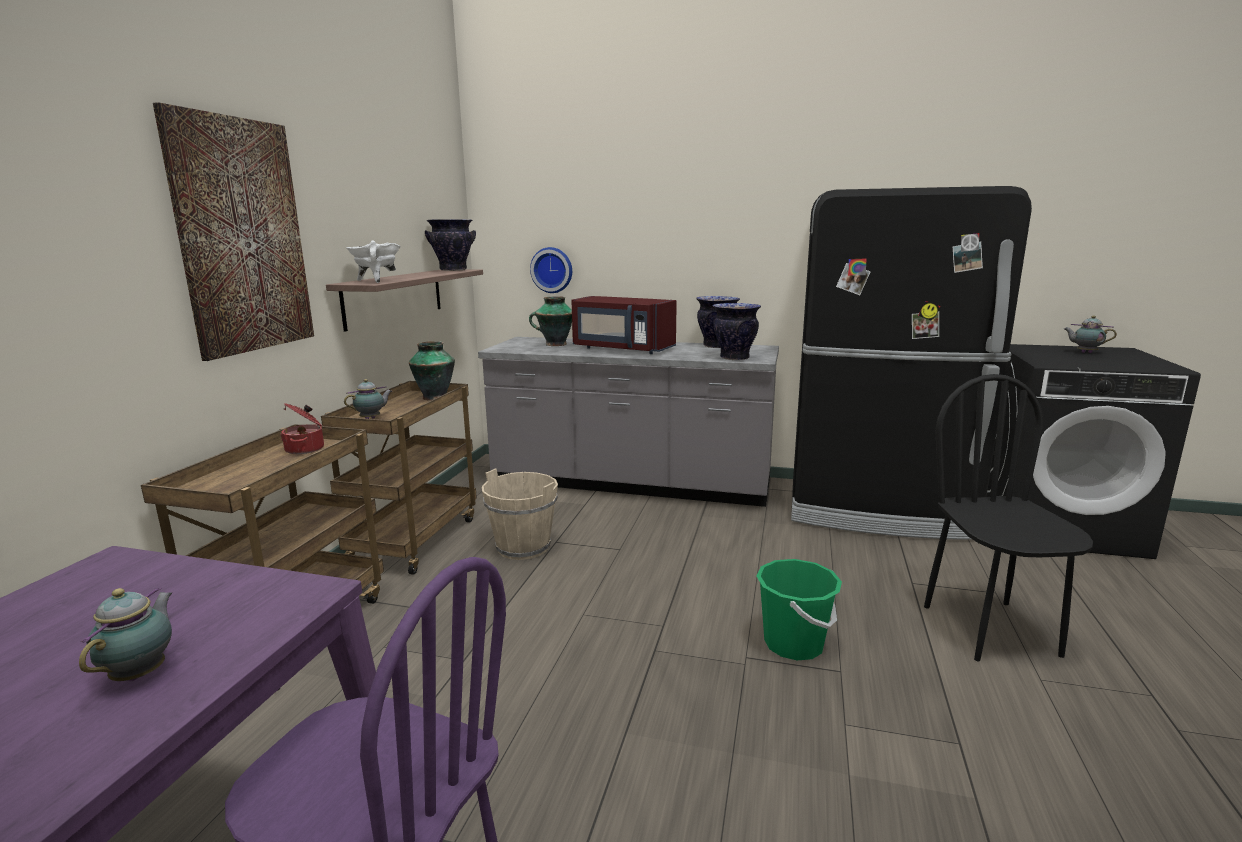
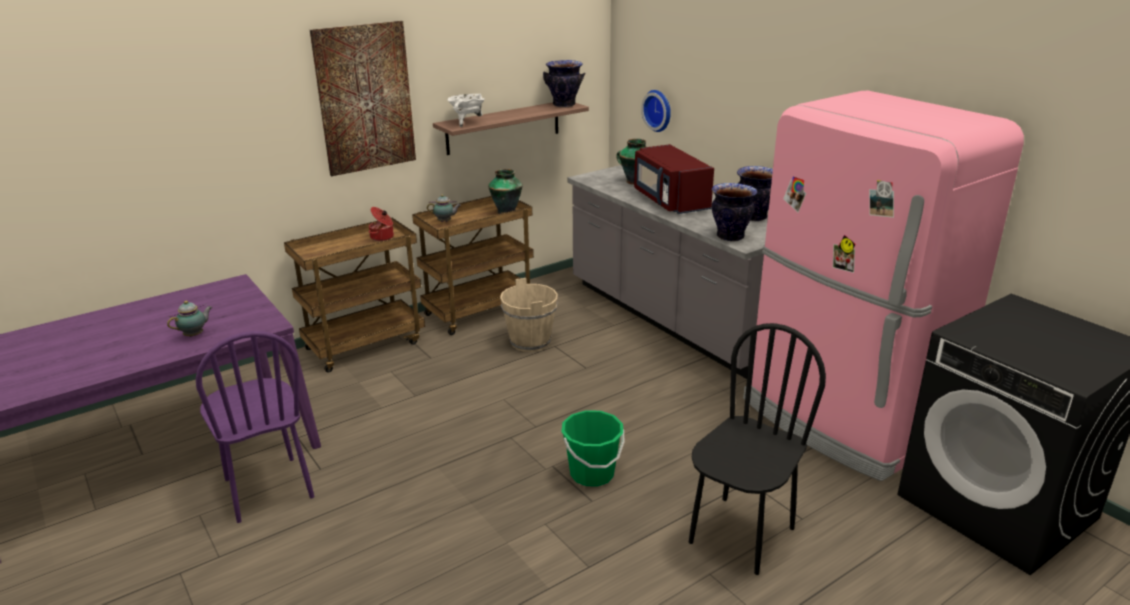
camera: 40 degrees right, 10 degrees up
black fridge [791,186,1032,540] -> pink fridge [743,91,1024,481]
teapot [1064,315,1117,353] -> none

